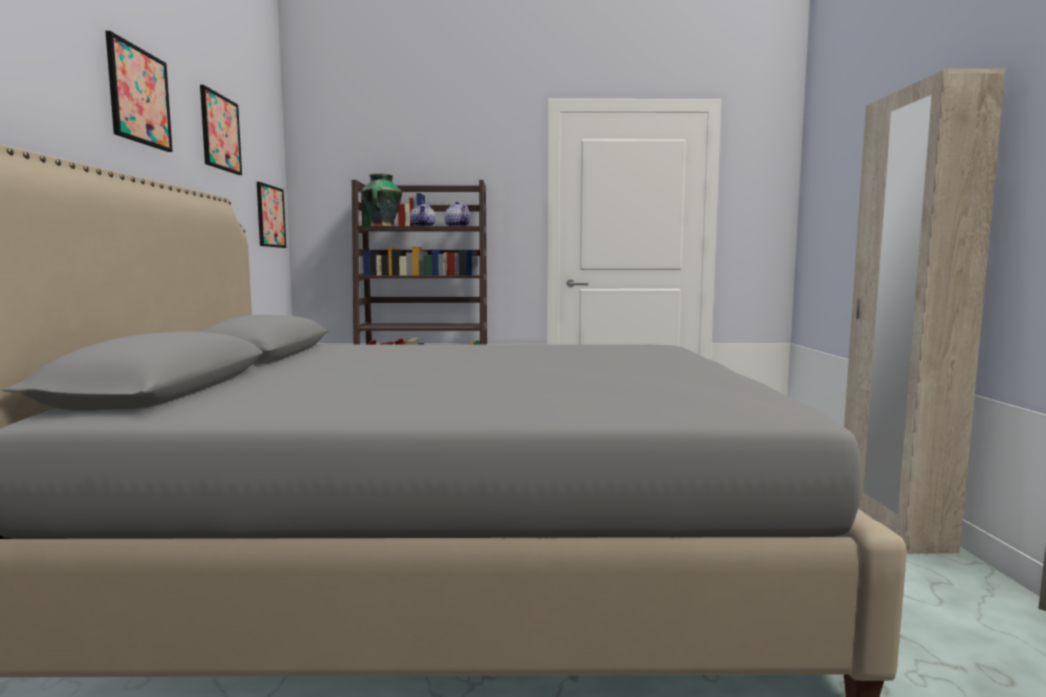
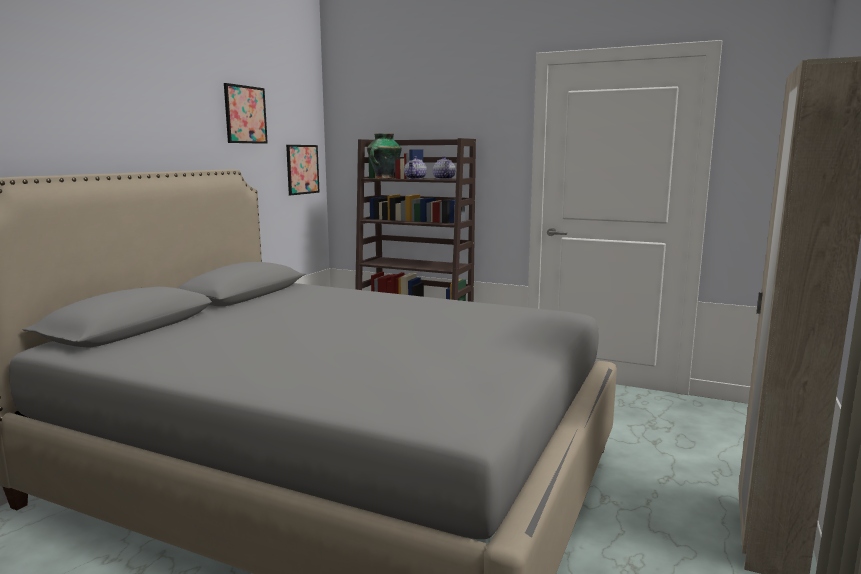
camera: 25 degrees right, 5 degrees up
picture [105,31,173,152] -> none

